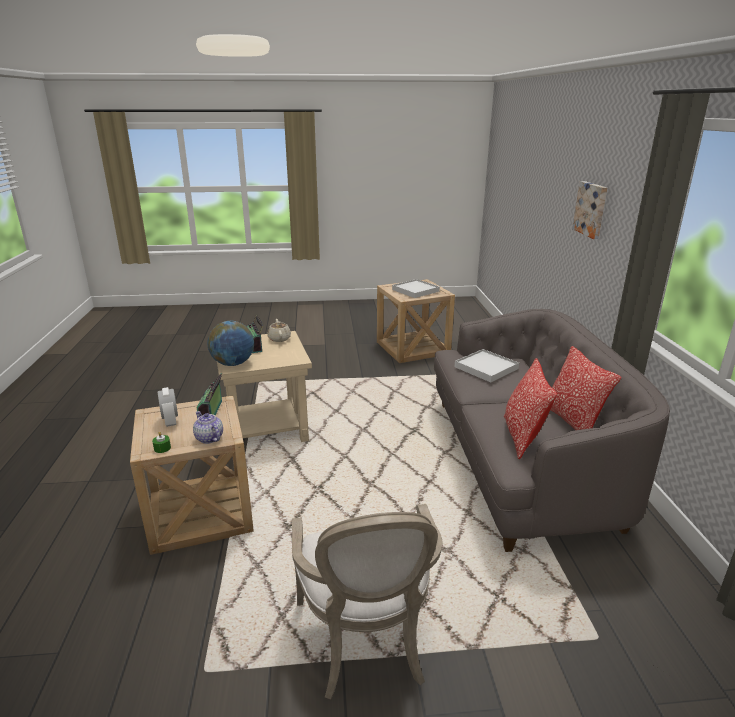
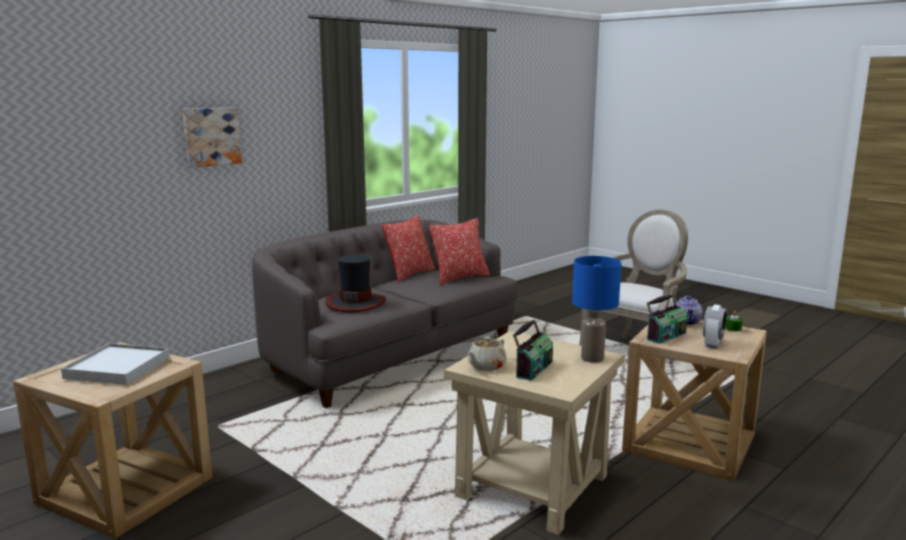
camera: 130 degrees left, 10 degrees down
globe [208,321,254,366] -> blue table lamp [572,256,621,363]
white tray [455,349,519,382] -> hat [325,255,386,312]

